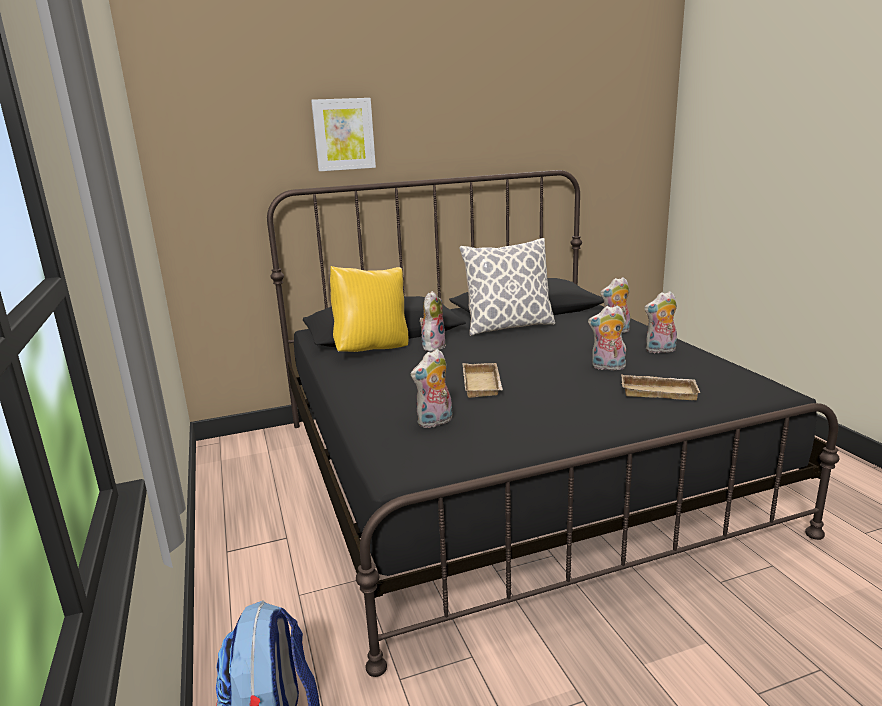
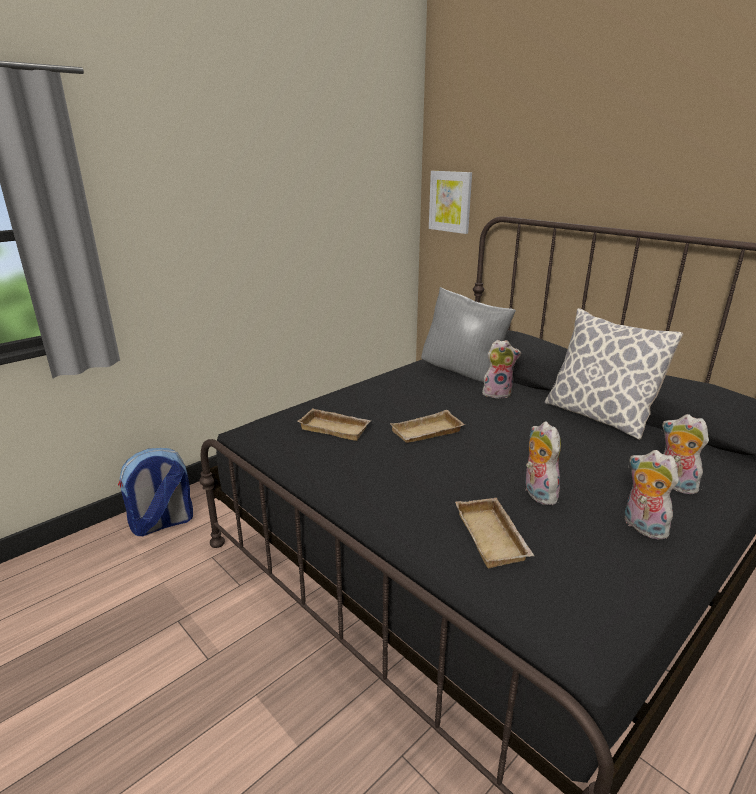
camera: 65 degrees right, 5 degrees up
picture [311,98,376,171] -> picture moved to [429,171,472,234]
yellow pillow [330,266,408,352] -> grey pillow [421,287,516,382]
plush toy [411,349,452,428] -> beige tray [297,408,371,441]

